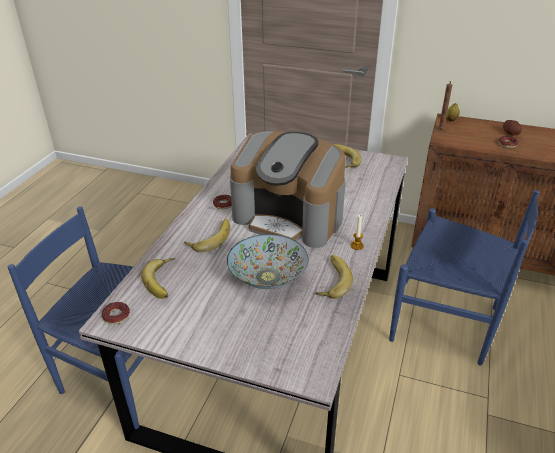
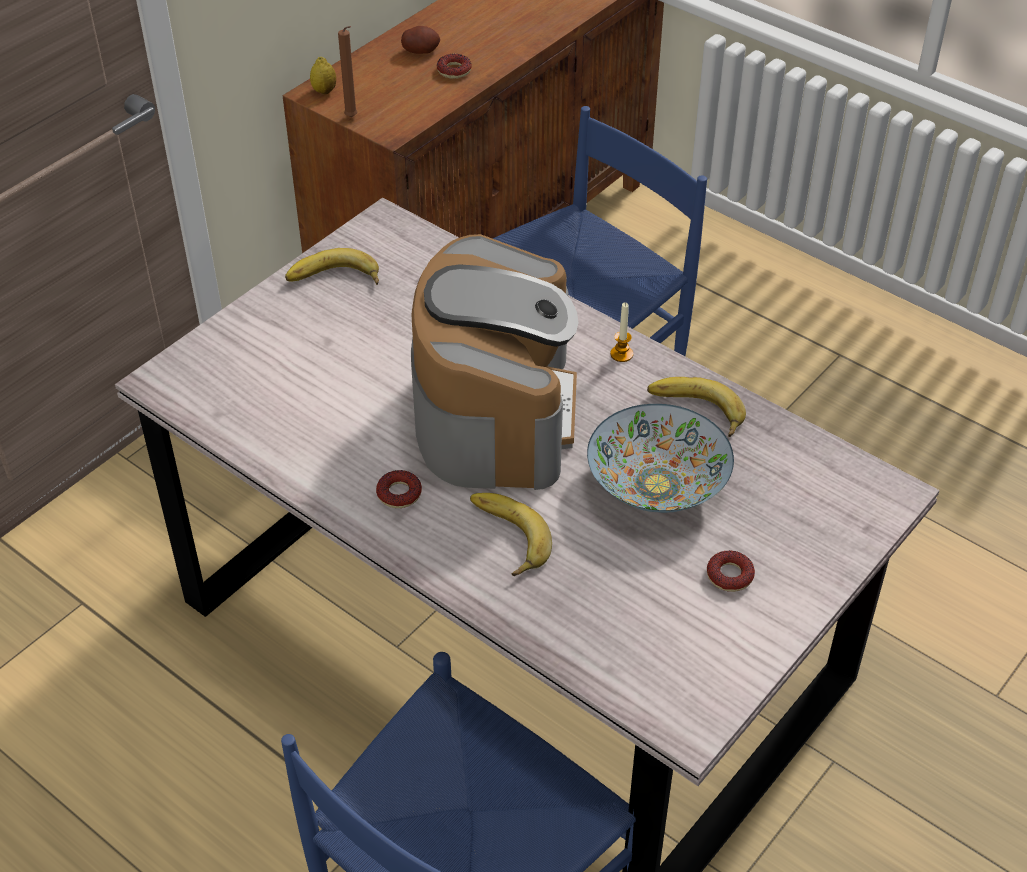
camera: 70 degrees left, 10 degrees up
donut [102,302,130,324] -> donut moved to [707,550,755,592]
banana [141,258,175,299] -> none
coffee machine [230,131,346,248] -> coffee machine turned 45 degrees counterclockwise [411,234,579,490]

